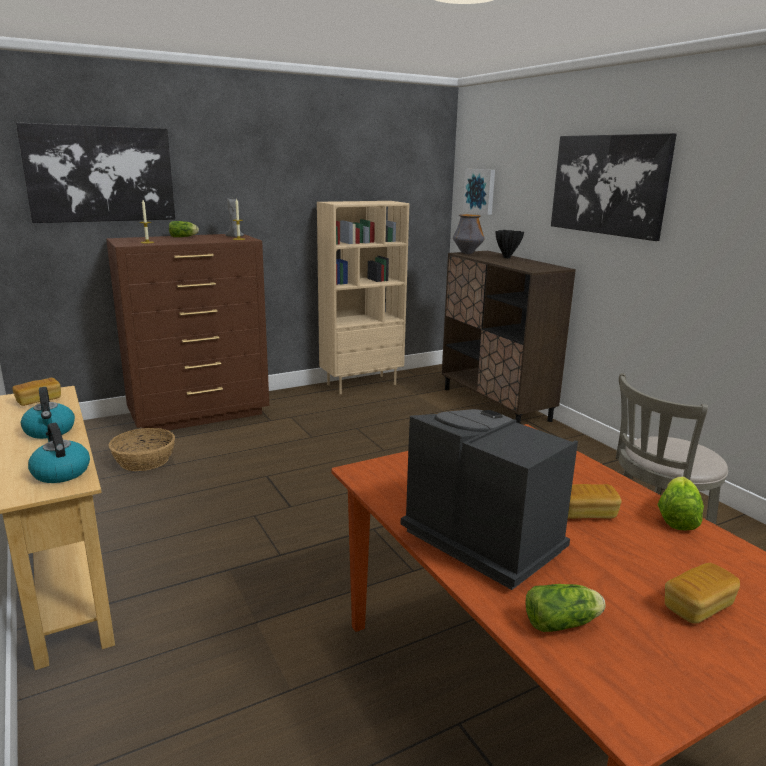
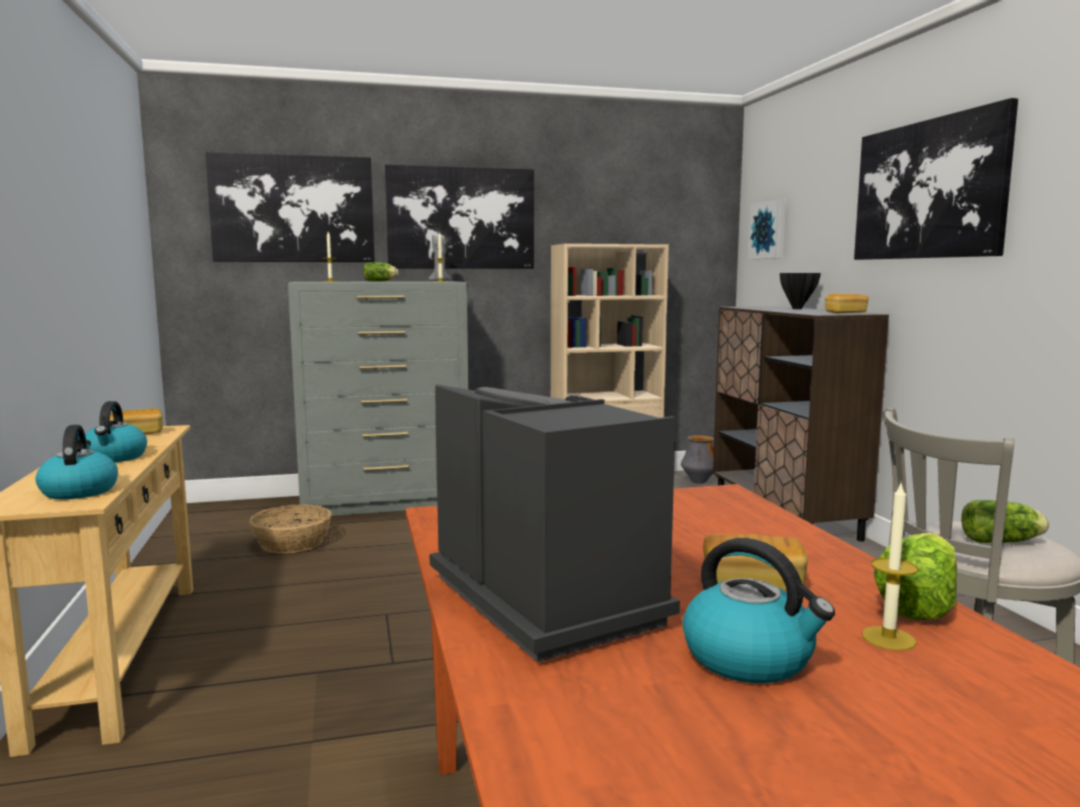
camera: 15 degrees right, 10 degrees down
brown dresser [106,234,269,433] -> grey dresser [288,281,469,516]
vase [453,214,484,254] -> vase moved to [681,435,714,484]
lettuce [526,584,605,632] -> lettuce moved to [961,500,1049,543]
bread [665,563,740,624] -> bread moved to [825,293,868,313]
none -> picture [385,164,534,269]
none -> kettle [683,538,835,683]
none -> candle [862,482,919,651]

